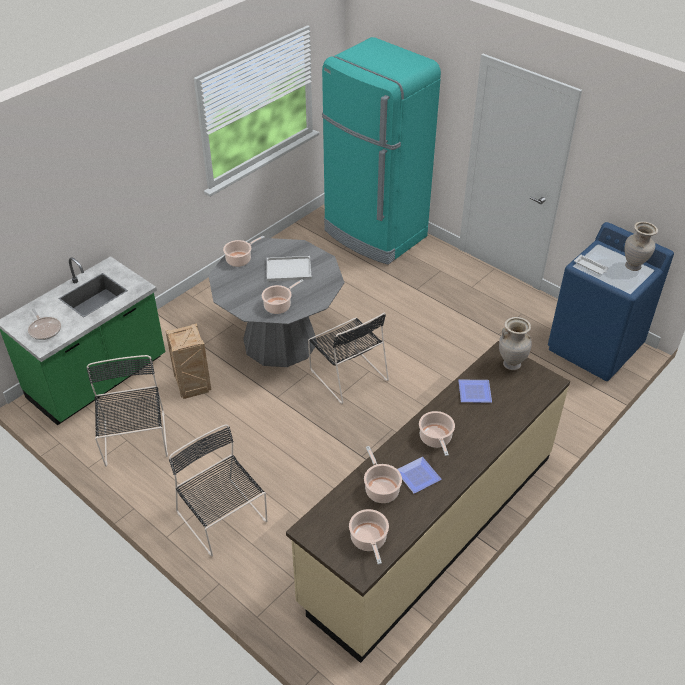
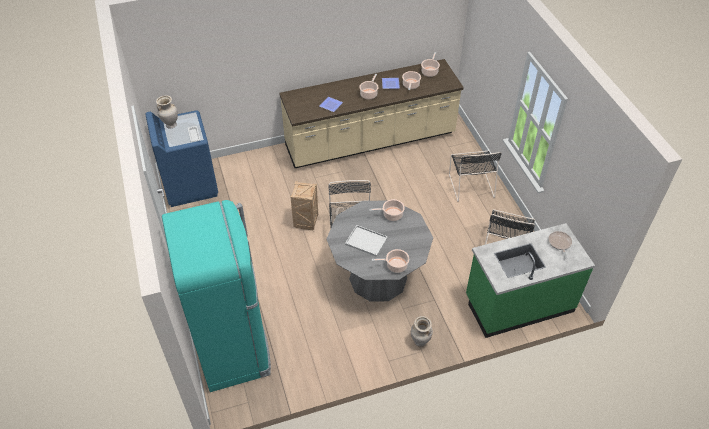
camera: 150 degrees left, 5 degrees up
crate [165,323,211,399] -> crate moved to [291,181,318,230]
beige vase [499,317,532,370] -> beige vase moved to [411,316,433,347]

